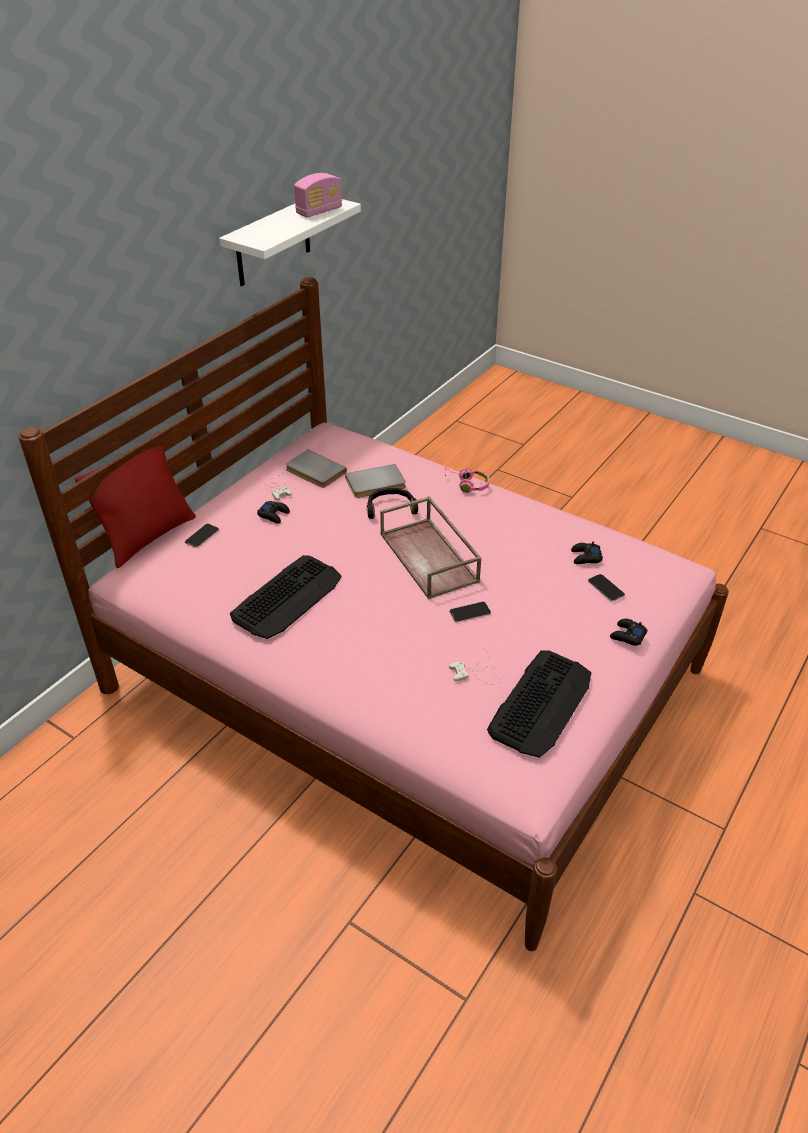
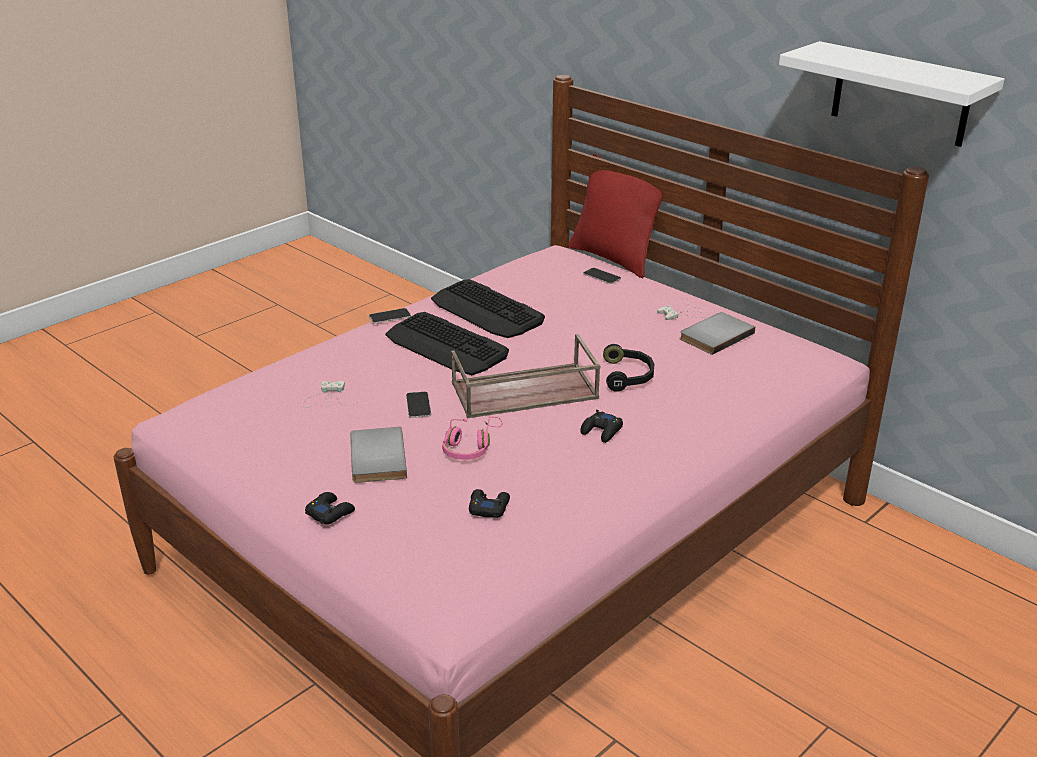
camera: 100 degrees right, 10 degrees down
black game controller [257,501,290,523] -> black game controller moved to [580,410,623,443]
radio [294,173,342,218] -> none
grey book [345,464,406,498] -> grey book moved to [350,427,407,483]
pink headphones [445,466,490,493] -> pink headphones moved to [442,417,503,460]
keyboard [487,651,592,758] -> keyboard moved to [386,312,509,375]
phone [588,574,625,602] -> phone moved to [369,308,411,324]

